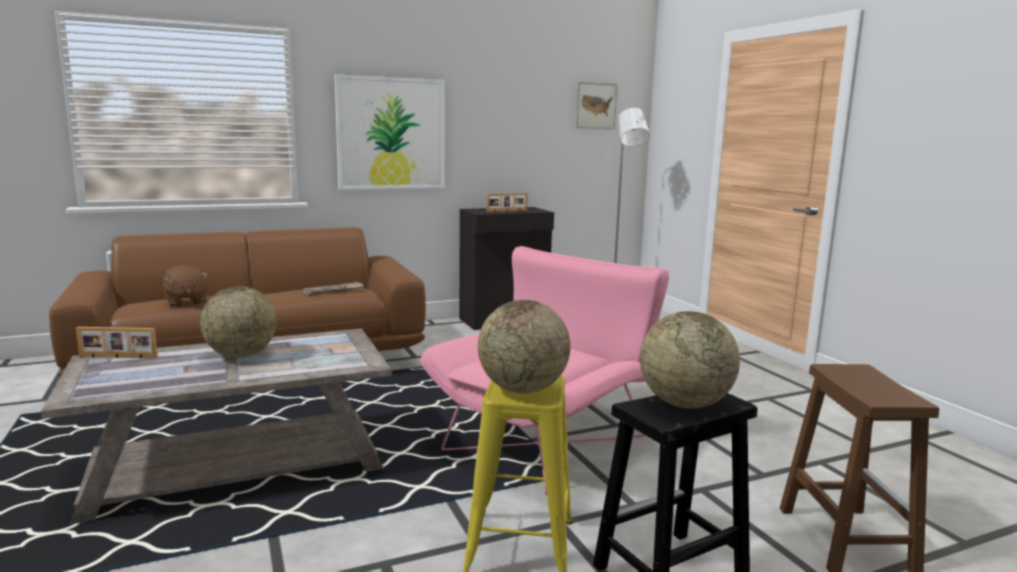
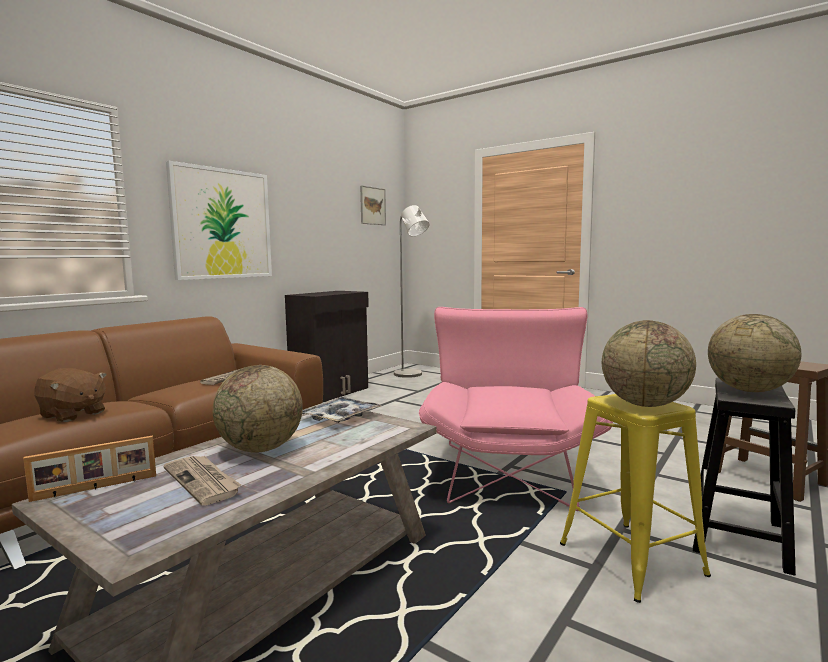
camera: 30 degrees left, 5 degrees down
picture frame [487,193,527,212] -> none
none -> newspaper [163,456,241,506]
none -> tray [302,397,381,423]

